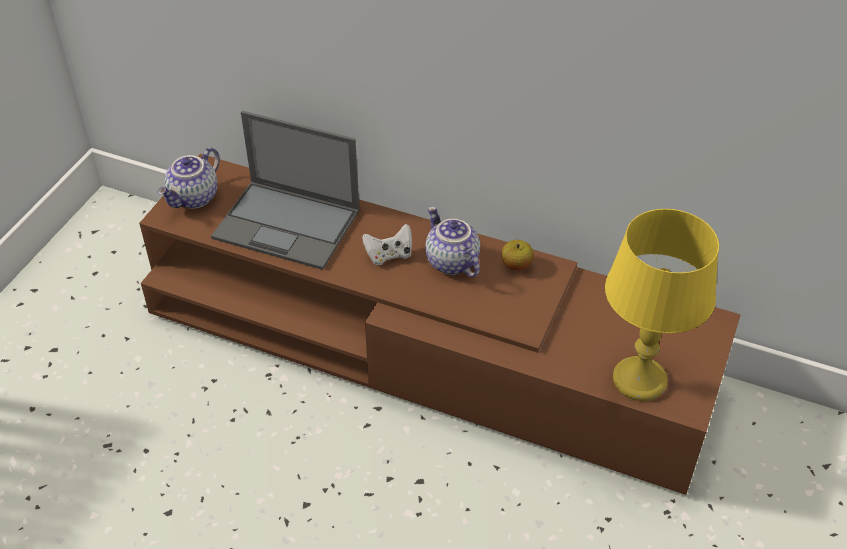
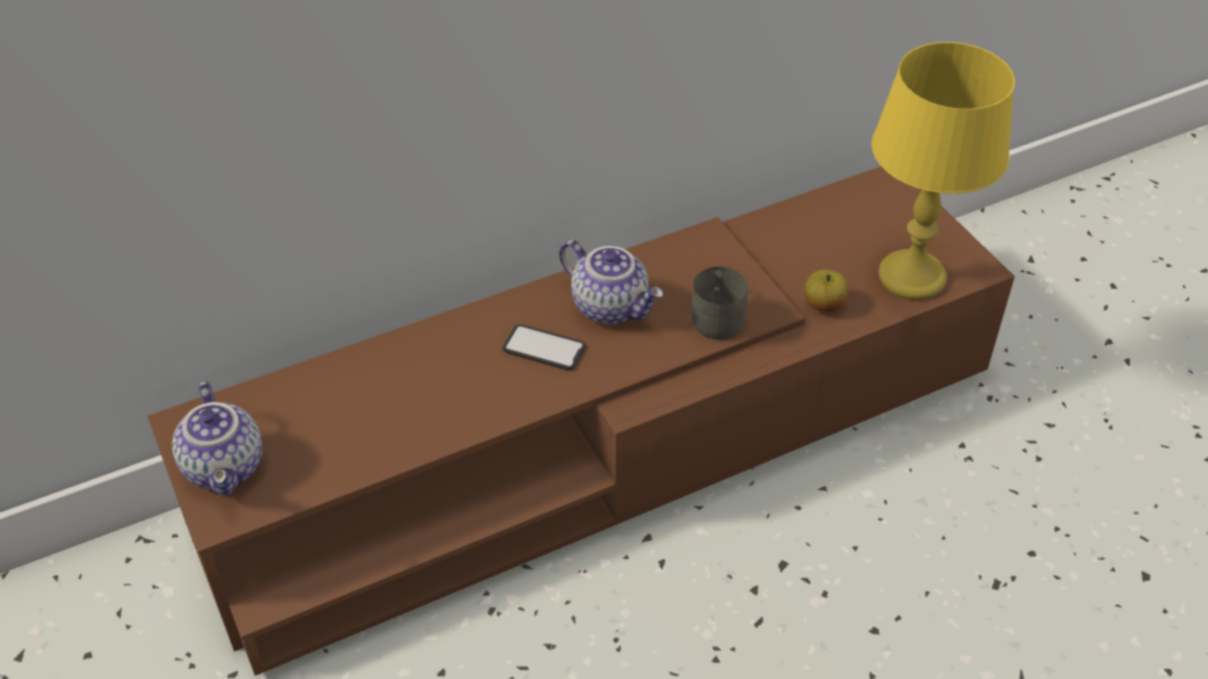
camera: 50 degrees left, 0 degrees up
laptop [211,111,360,270] -> none
white game controller [362,224,412,265] -> phone [502,324,586,370]
teapot [425,206,480,277] -> teapot turned 150 degrees counterclockwise [559,240,663,325]
apple [501,240,534,271] -> apple moved to [804,269,849,312]
none -> grey mug [692,266,748,340]

